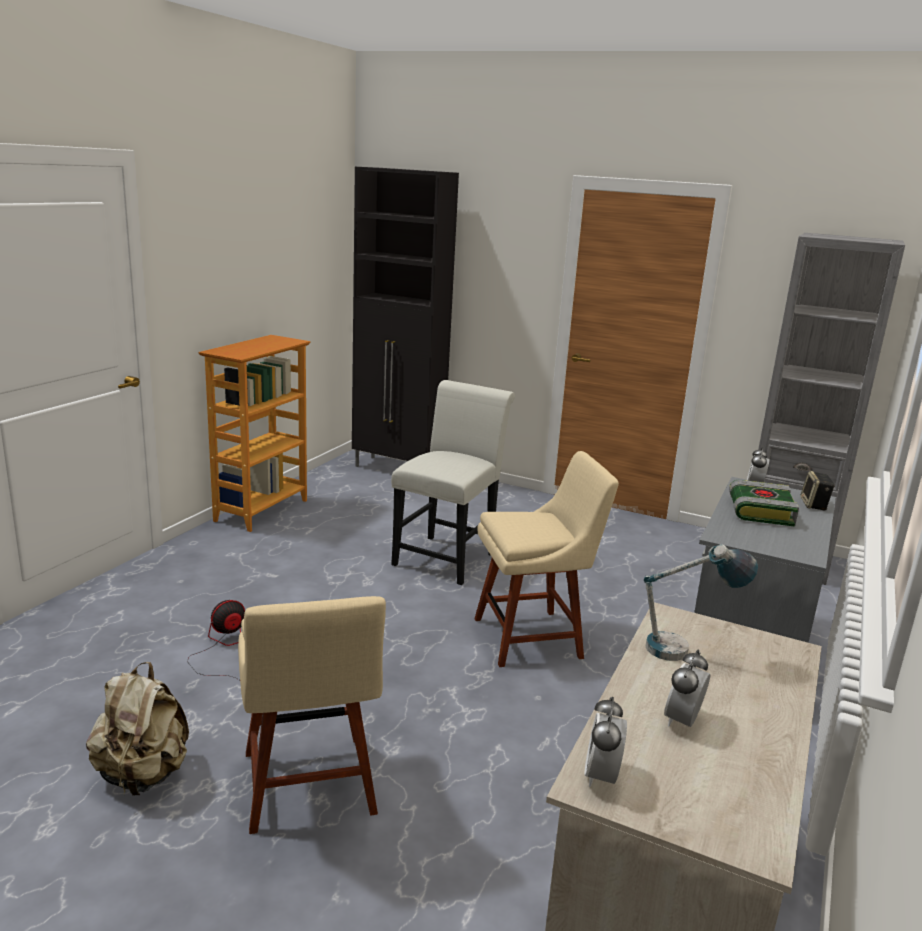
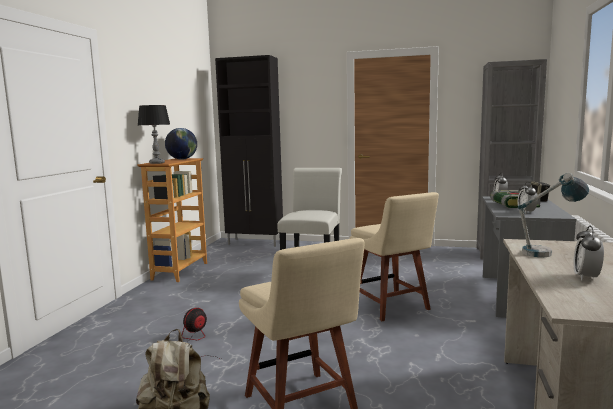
camera: 10 degrees left, 10 degrees down
beige chair [474,451,619,667] -> beige chair turned 90 degrees clockwise [350,192,439,321]
alarm clock [584,697,627,787] -> alarm clock moved to [518,182,538,214]
none -> table lamp [138,105,170,164]
none -> globe [165,128,197,160]

